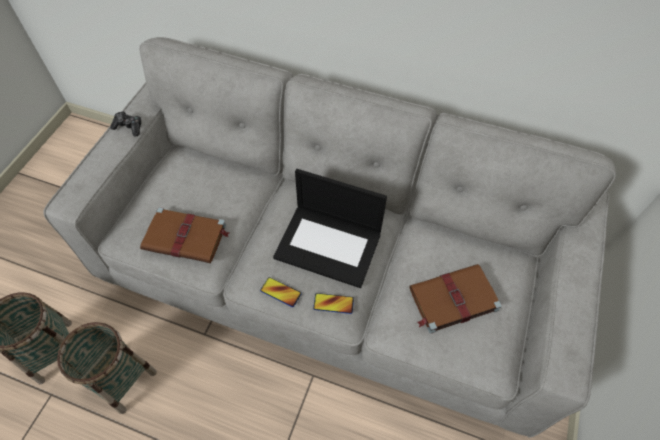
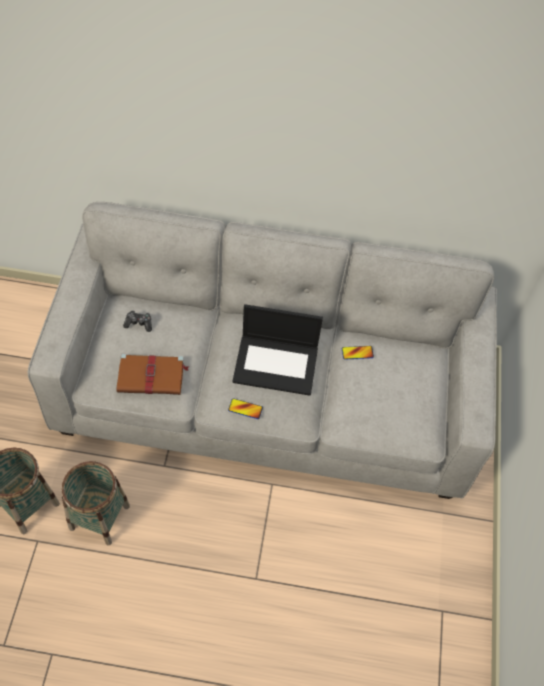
camera: 15 degrees left, 0 degrees up
game controller [110,111,141,137] -> game controller moved to [123,311,152,332]
phone [313,293,354,314] -> phone moved to [342,346,374,360]
brown book [410,264,502,333] -> none

